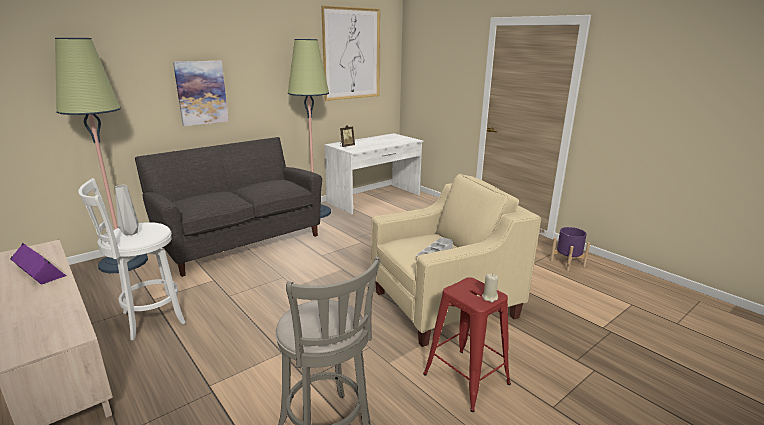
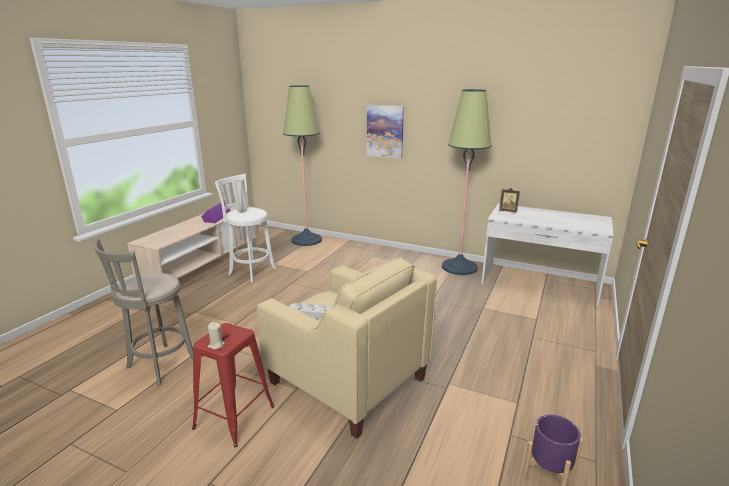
camera: 65 degrees right, 0 degrees up
grey sofa [135,137,322,277] -> none
picture [321,6,380,101] -> none

